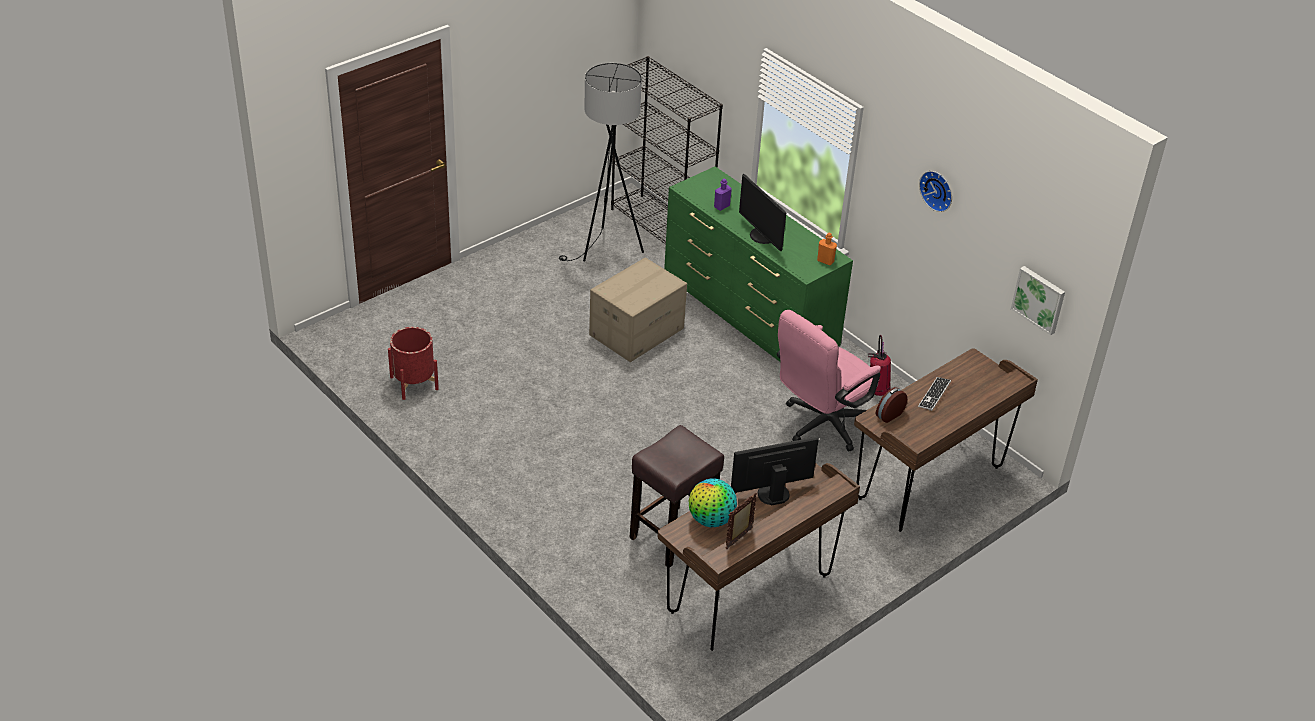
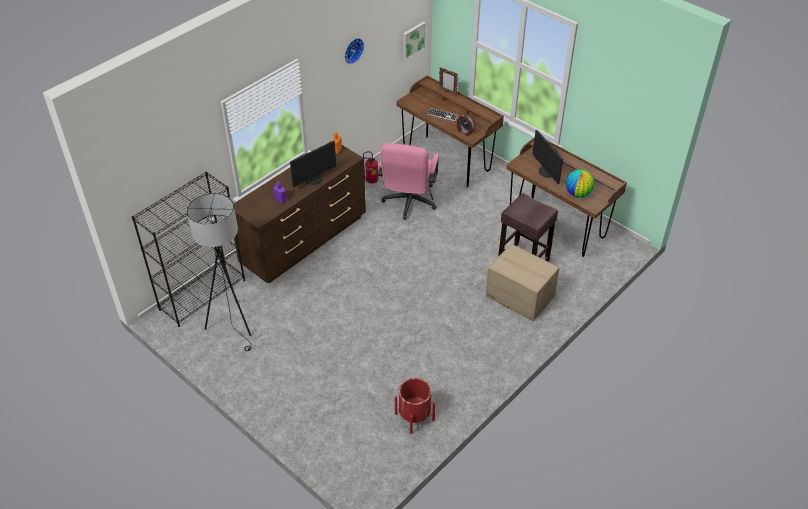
camera: 95 degrees left, 5 degrees up
cardboard box [589,258,687,362] -> cardboard box moved to [486,244,559,321]
green dresser [664,167,853,362] -> brown dresser [234,141,366,283]
picture frame [725,493,757,549] -> picture frame moved to [439,67,458,96]
pink office chair [777,310,881,452] -> pink office chair turned 60 degrees clockwise [378,143,439,219]

